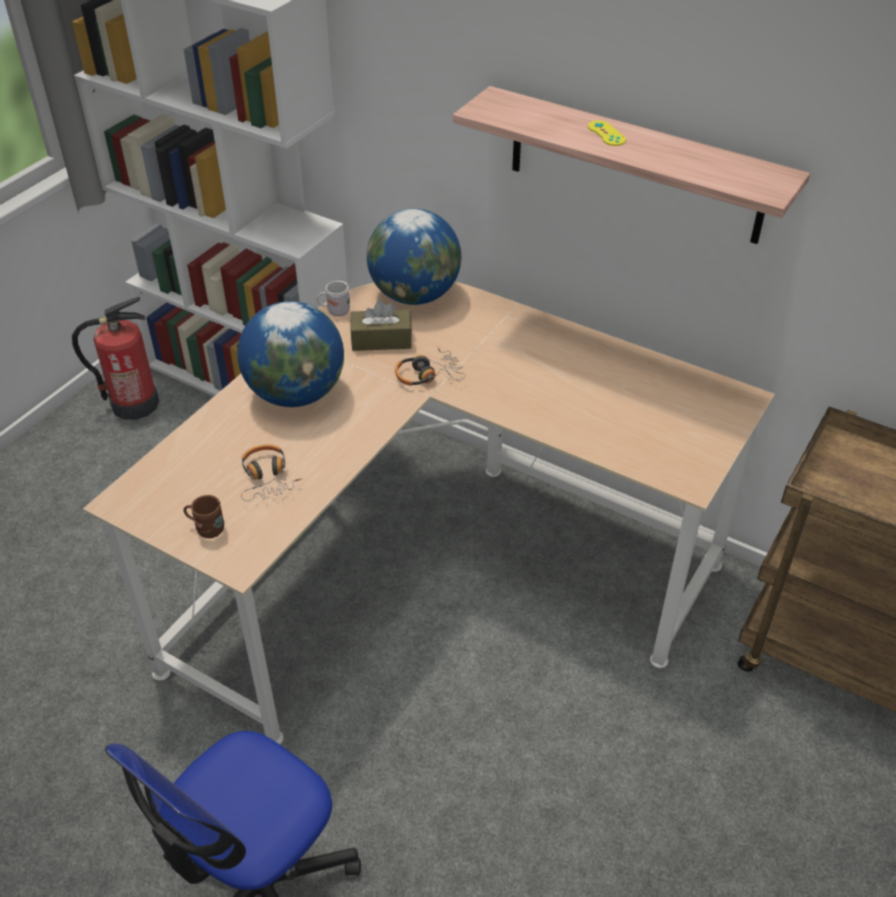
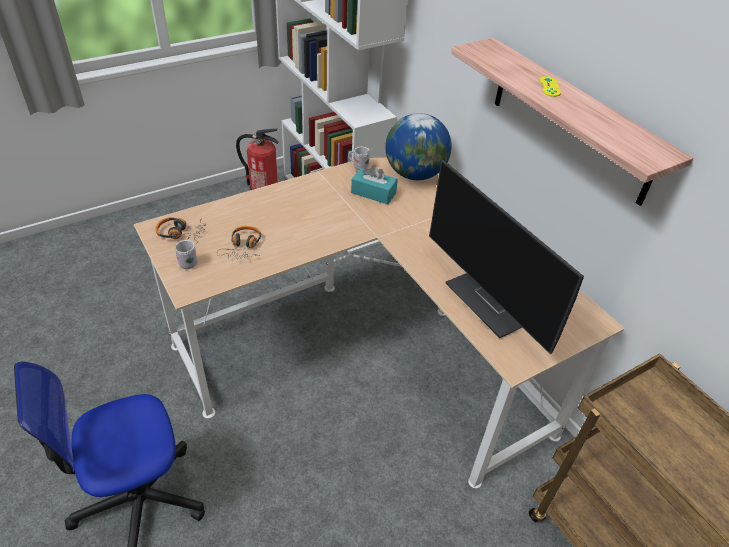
camera: 25 degrees right, 0 degrees up
brown mug [184,495,224,538] -> white mug [175,240,197,269]
globe [237,301,344,407] -> none
brown tissue box [350,300,412,351] -> turquoise tissue box [351,165,398,204]
headphones [395,348,466,386] -> headphones moved to [156,217,206,245]
none -> monitor [429,160,584,354]

